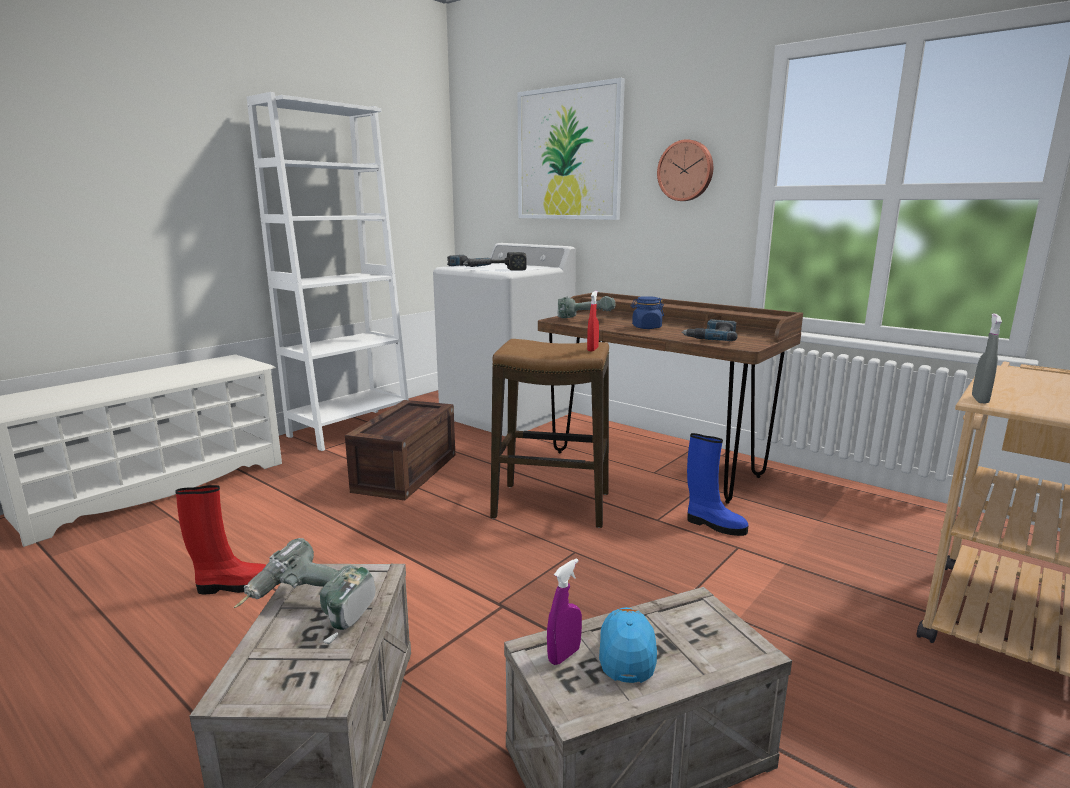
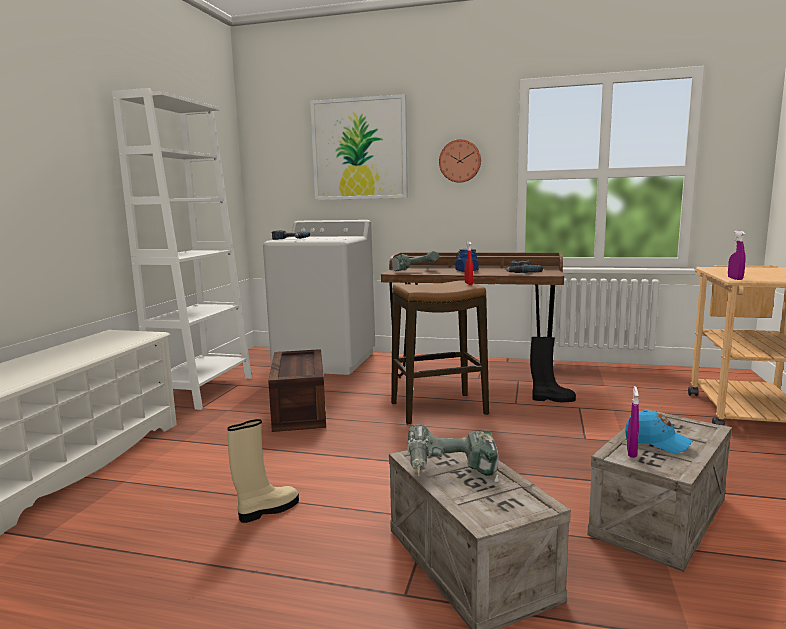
camera: 25 degrees left, 5 degrees down
red boot [175,485,266,594] -> beige boot [227,419,299,523]
hammer [466,252,527,271] -> none
blue cap [599,607,657,683] -> blue cap turned 150 degrees clockwise [625,410,693,453]
blue boot [687,433,748,536] -> black boot [530,337,576,402]
grey spray bottle [972,313,1002,404] -> purple spray bottle [728,231,746,280]

